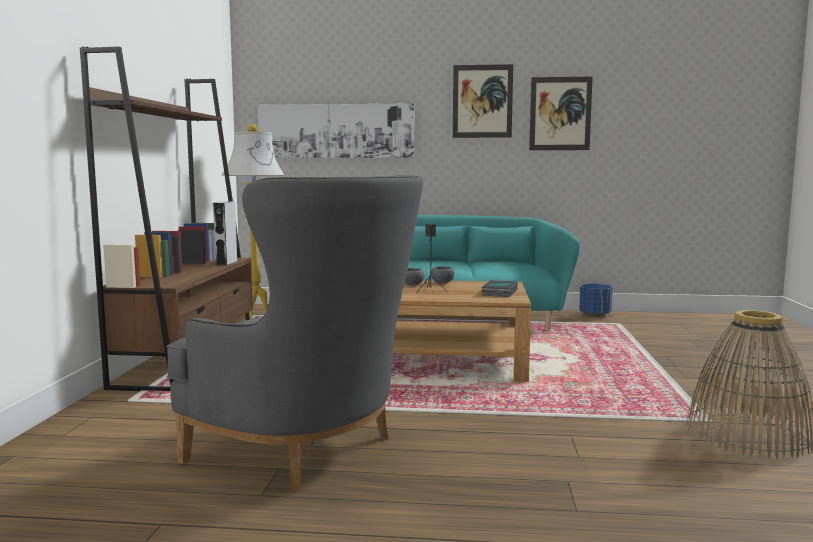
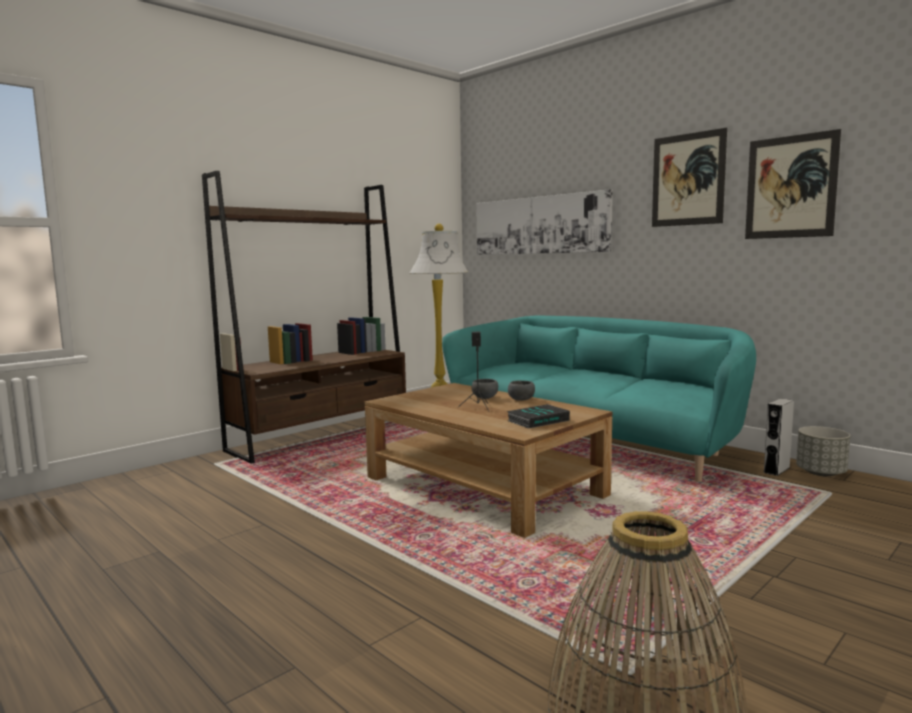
camera: 40 degrees right, 0 degrees up
grey armchair [166,175,423,491] -> none
grey speaker [213,201,238,266] -> grey speaker moved to [763,398,794,476]
blue planter [579,284,613,317] -> grey planter [796,426,850,476]

